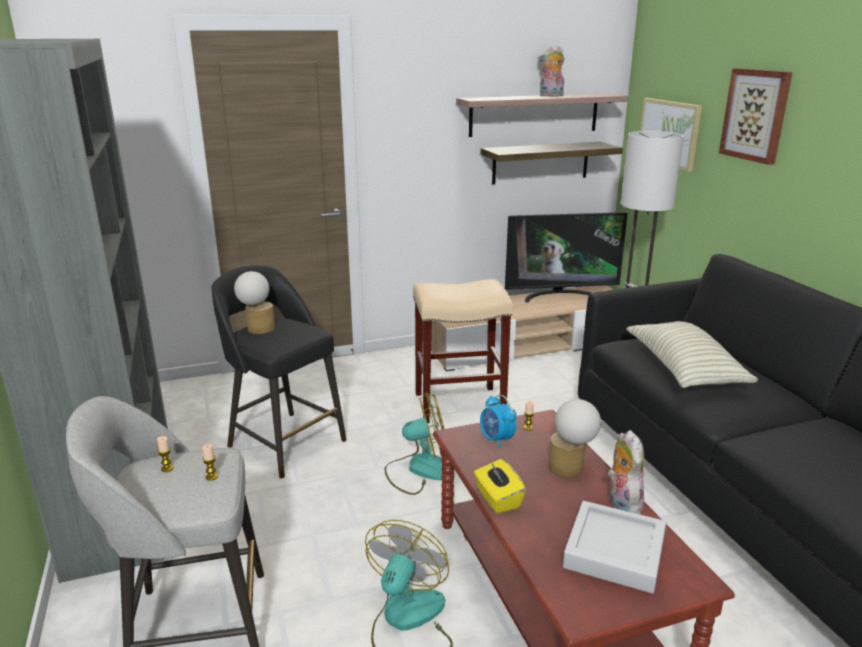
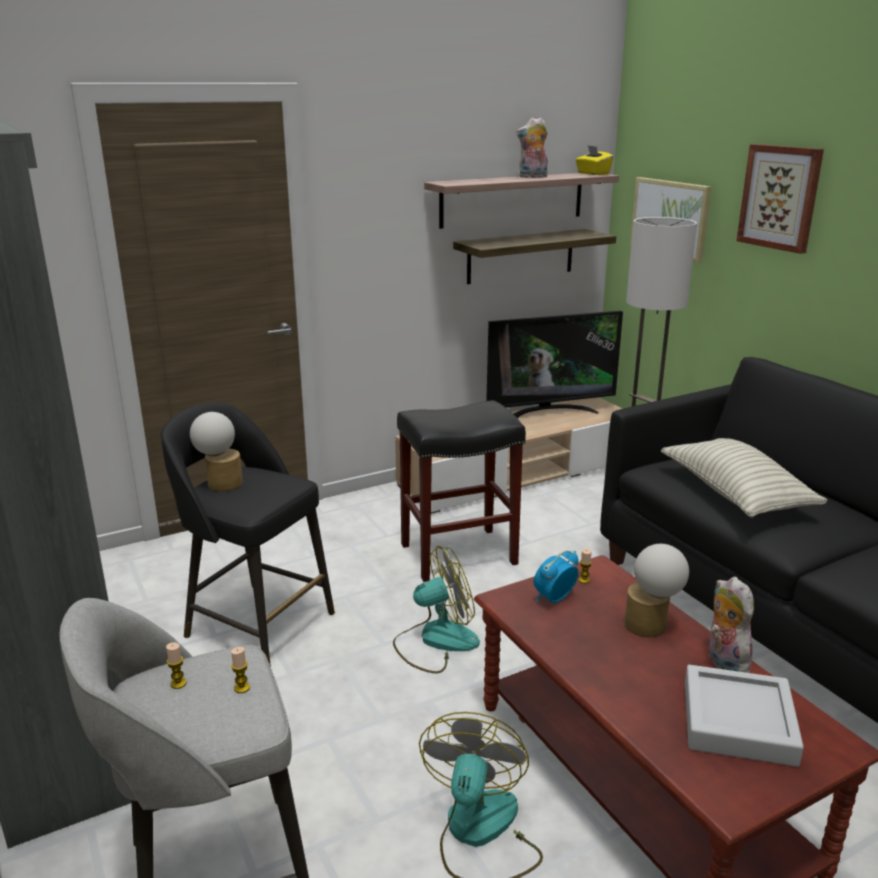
camera: 10 degrees left, 0 degrees up
beige stool [413,279,513,423] -> black stool [397,400,526,582]
yellow tissue box [474,459,526,514] -> yellow tissue box moved to [575,145,614,175]
alarm clock [480,395,517,448] -> alarm clock turned 90 degrees clockwise [533,550,579,603]

